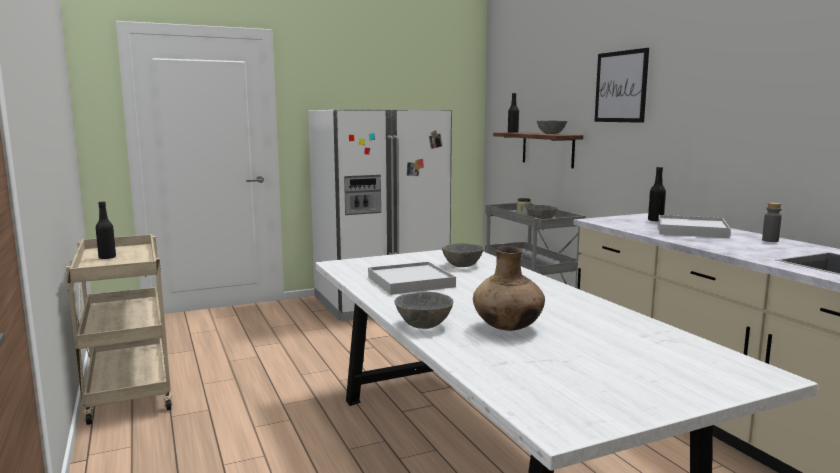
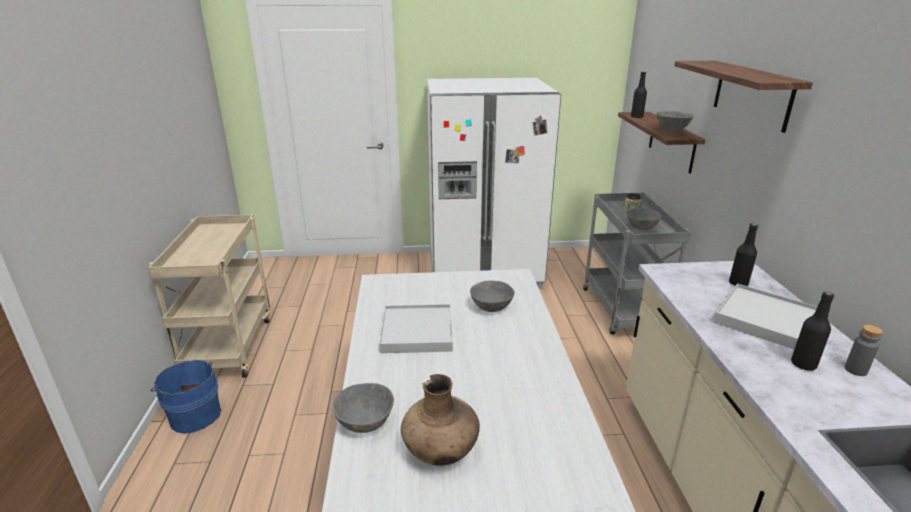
camera: 20 degrees right, 15 degrees up
black bottle [96,201,116,259] -> black bottle moved to [791,292,834,371]
picture [594,48,649,123] -> shelf [674,61,813,133]
none -> blue bucket [150,360,221,434]

